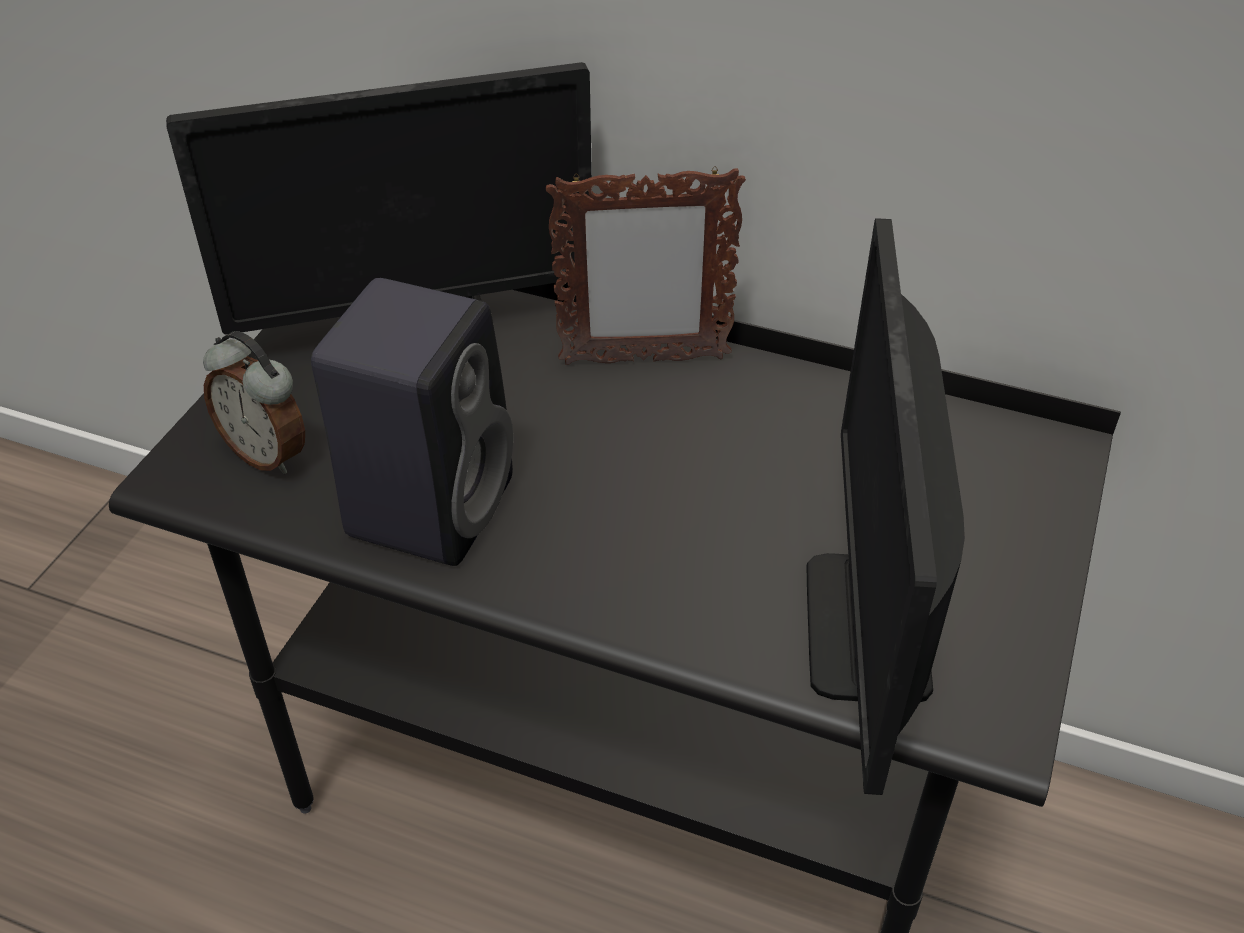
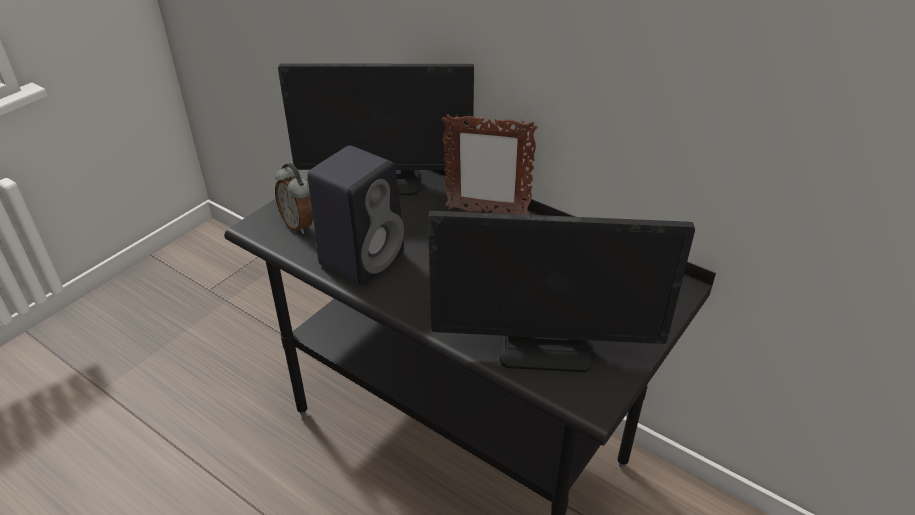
camera: 15 degrees right, 5 degrees down
monitor [807,218,965,795] -> monitor turned 105 degrees counterclockwise [428,211,695,372]

